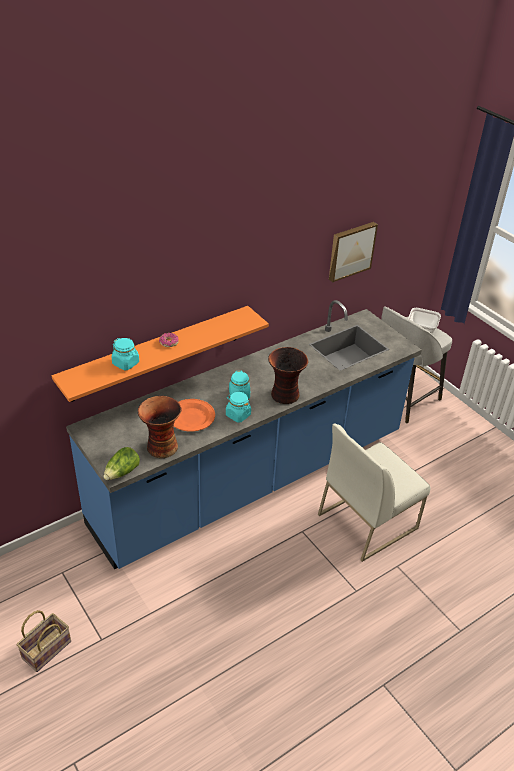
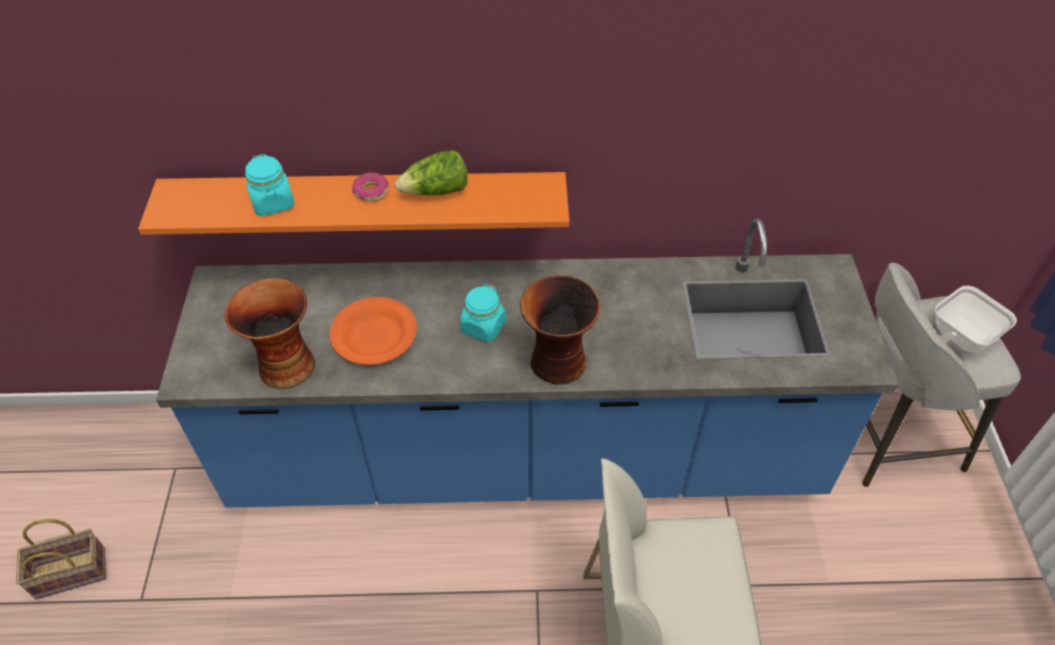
camera: 35 degrees right, 10 degrees up
lettuce [103,447,140,480] -> lettuce moved to [395,150,468,196]
turquoise jar [226,392,251,423] -> none
picture [329,222,378,282] -> none

